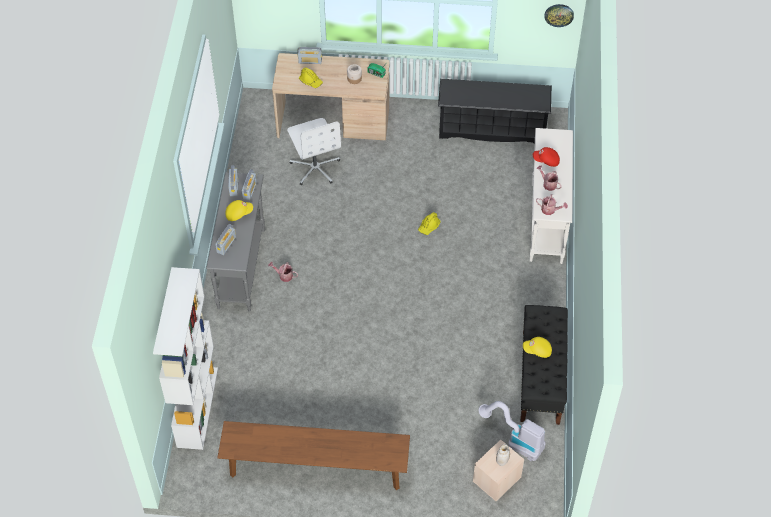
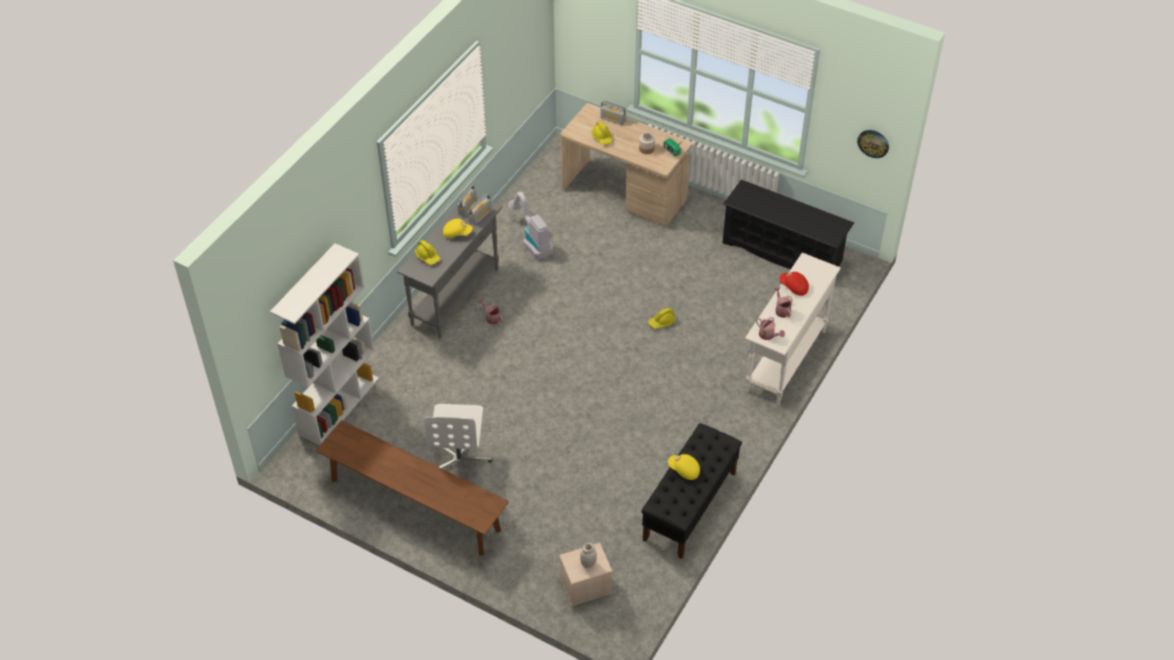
camera: 25 degrees right, 5 degrees down
radio [215,224,236,255] -> yellow hard hat [415,240,441,265]
white office chair [287,118,341,185] -> white office chair moved to [424,404,492,481]
vacuum cleaner [479,401,546,461] -> vacuum cleaner moved to [508,192,553,260]

